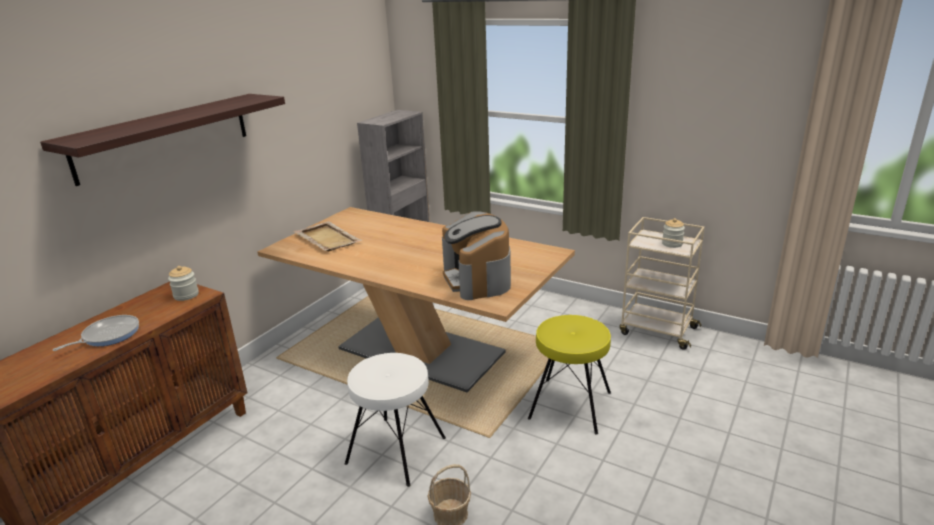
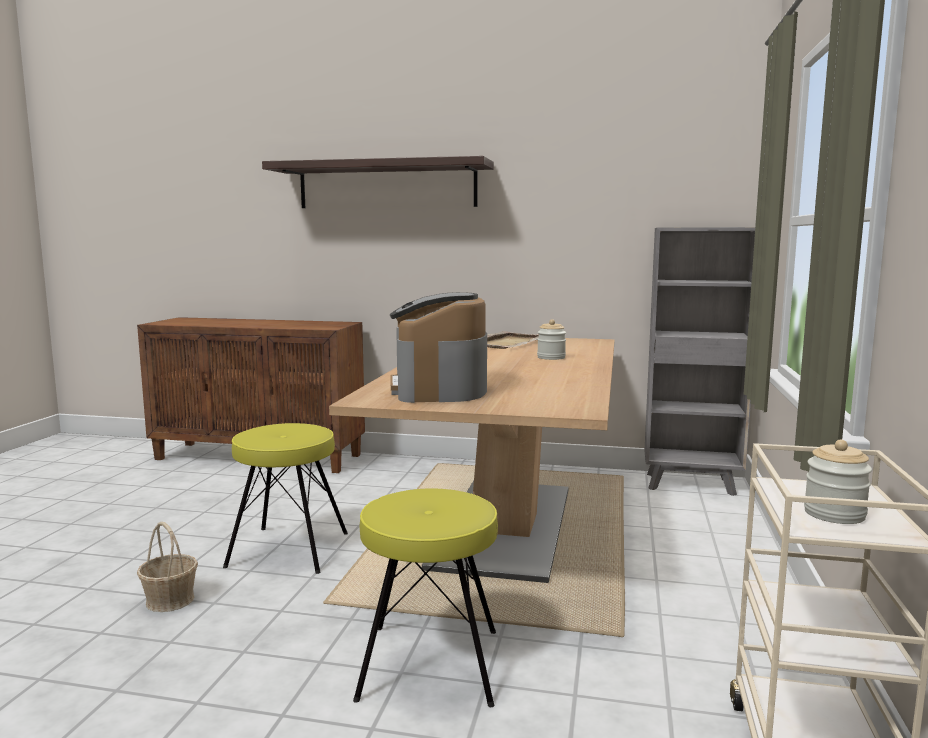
camera: 70 degrees right, 15 degrees down
frying pan [53,315,139,351] -> none
jar [168,266,199,301] -> jar moved to [537,319,566,360]
white stool [345,353,446,487] -> yellow stool [223,423,348,574]
coffee machine [442,211,511,300] -> coffee machine turned 60 degrees counterclockwise [390,292,487,403]

